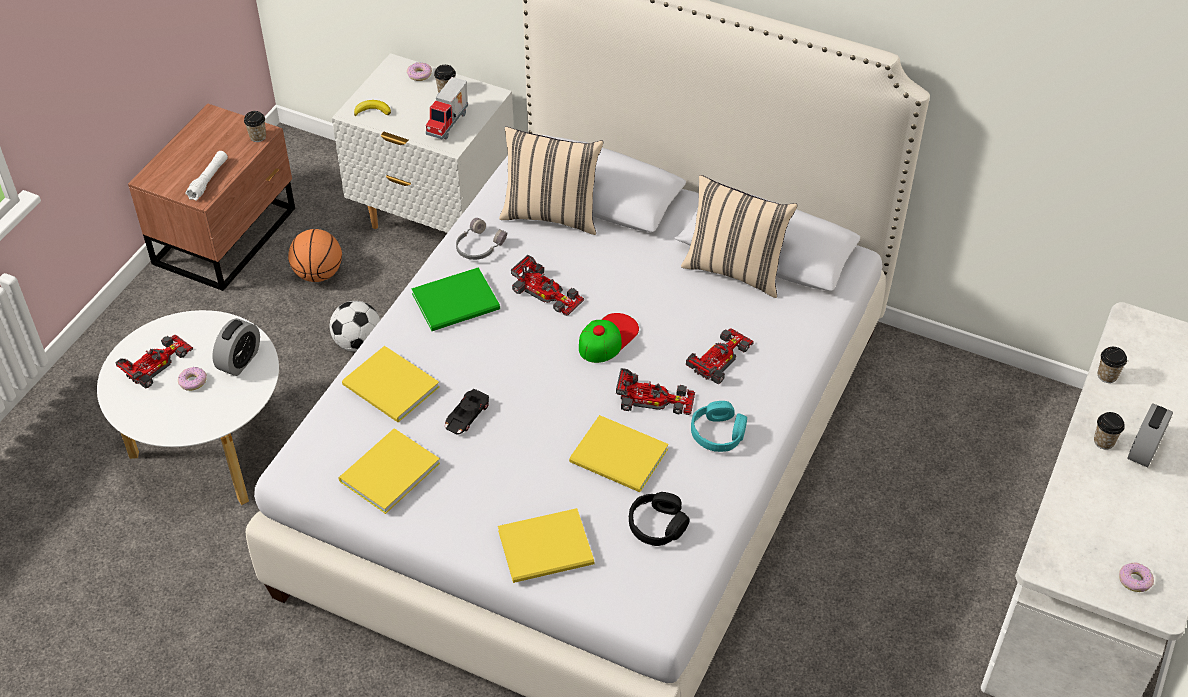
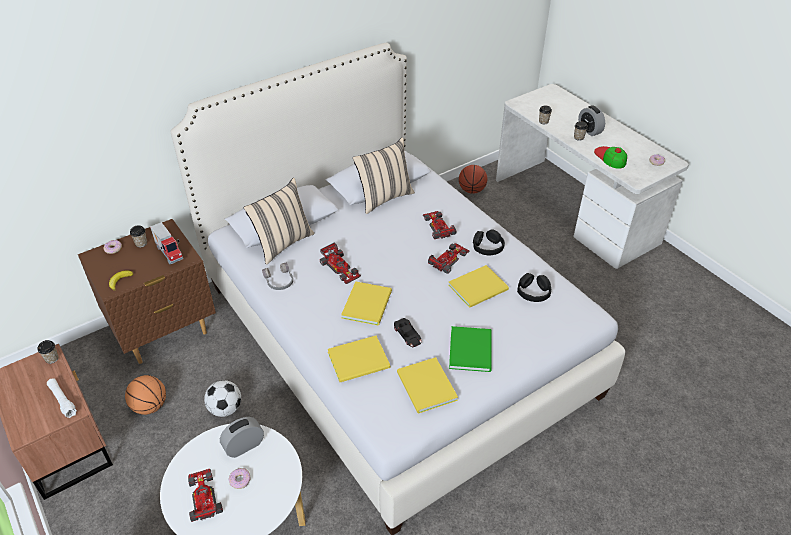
camera: 60 degrees left, 5 degrees down
alarm clock [212,318,260,376] -> alarm clock turned 90 degrees counterclockwise [220,417,264,458]
white nightstand [332,53,514,233] -> brown nightstand [78,219,216,364]
green book [411,267,500,331] -> green book moved to [449,326,492,372]
yellow book [498,508,594,583] -> yellow book moved to [341,281,392,325]
toy car [511,255,584,316] -> toy car turned 75 degrees clockwise [320,243,361,284]
cap [579,313,639,363] -> cap moved to [594,146,627,169]
turquoise headphones [691,401,747,452] -> black headphones [473,229,505,255]
none -> basketball [459,165,487,194]

